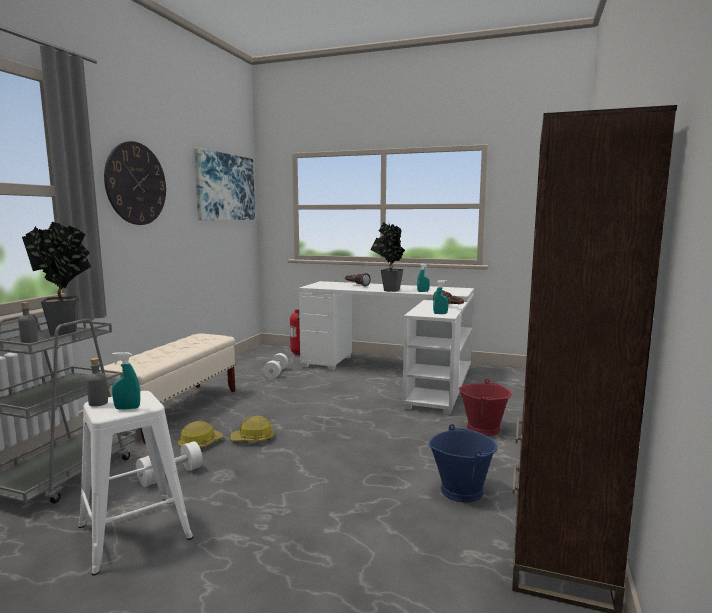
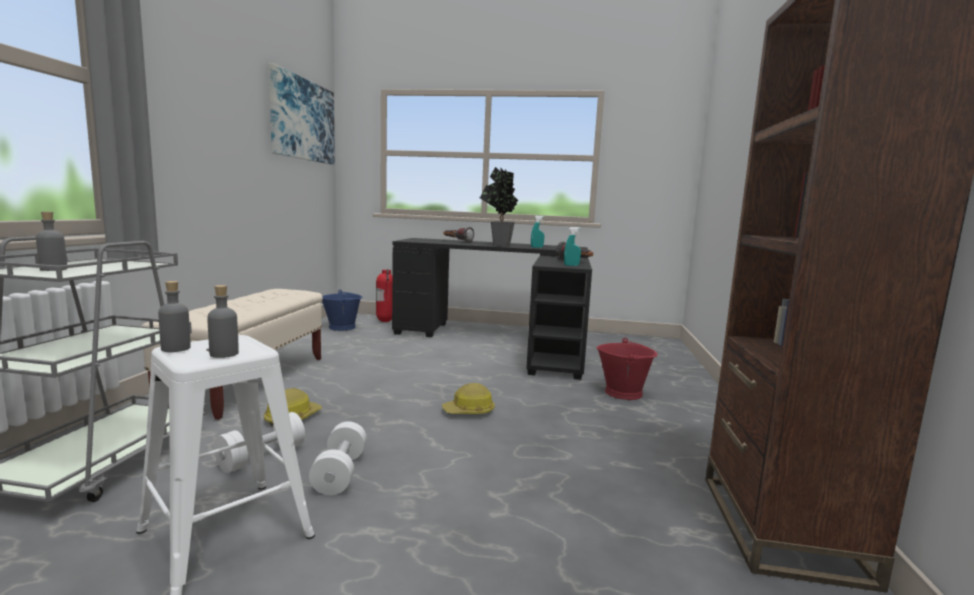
camera: 10 degrees left, 0 degrees up
potted plant [22,222,91,335] -> none
wall clock [104,141,166,225] -> none
turquoise spray bottle [112,352,140,410] -> grey bottle [207,285,239,358]
hard hat [230,416,274,442] -> hard hat moved to [442,383,495,414]
white dumbbell [263,353,288,379] -> white dumbbell moved to [309,421,367,495]
white desk [299,281,474,415] -> black desk [392,238,592,380]
blue bucket [428,424,498,503] -> blue bucket moved to [322,290,363,331]

